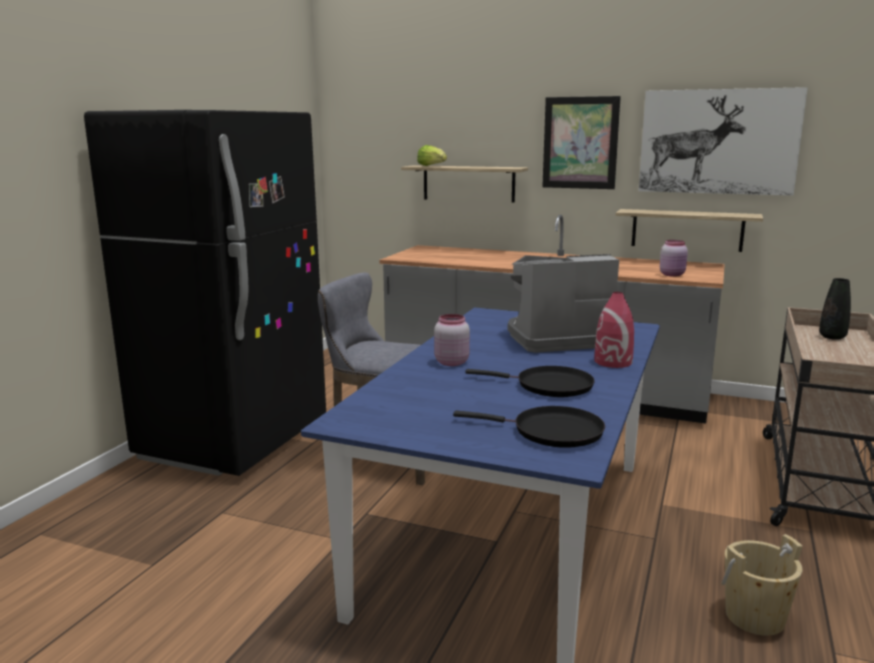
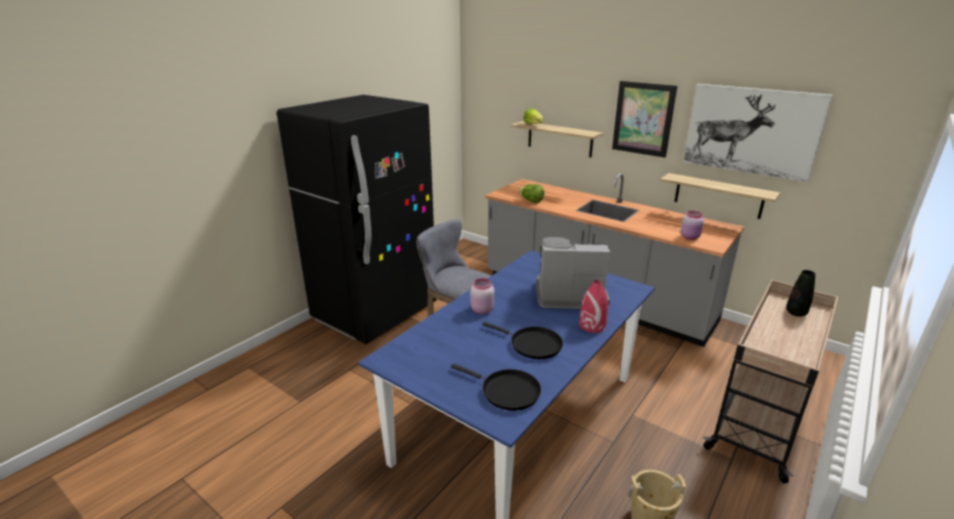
camera: 15 degrees right, 10 degrees up
none -> lettuce [519,184,544,203]

